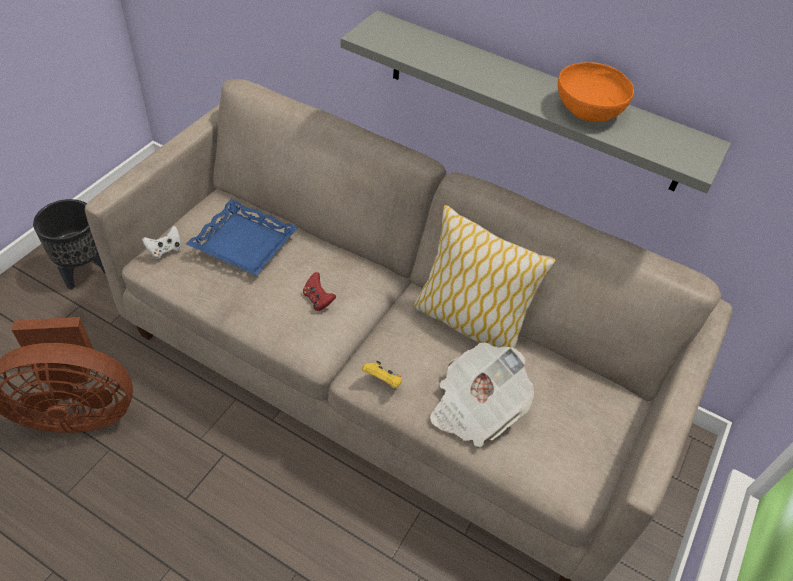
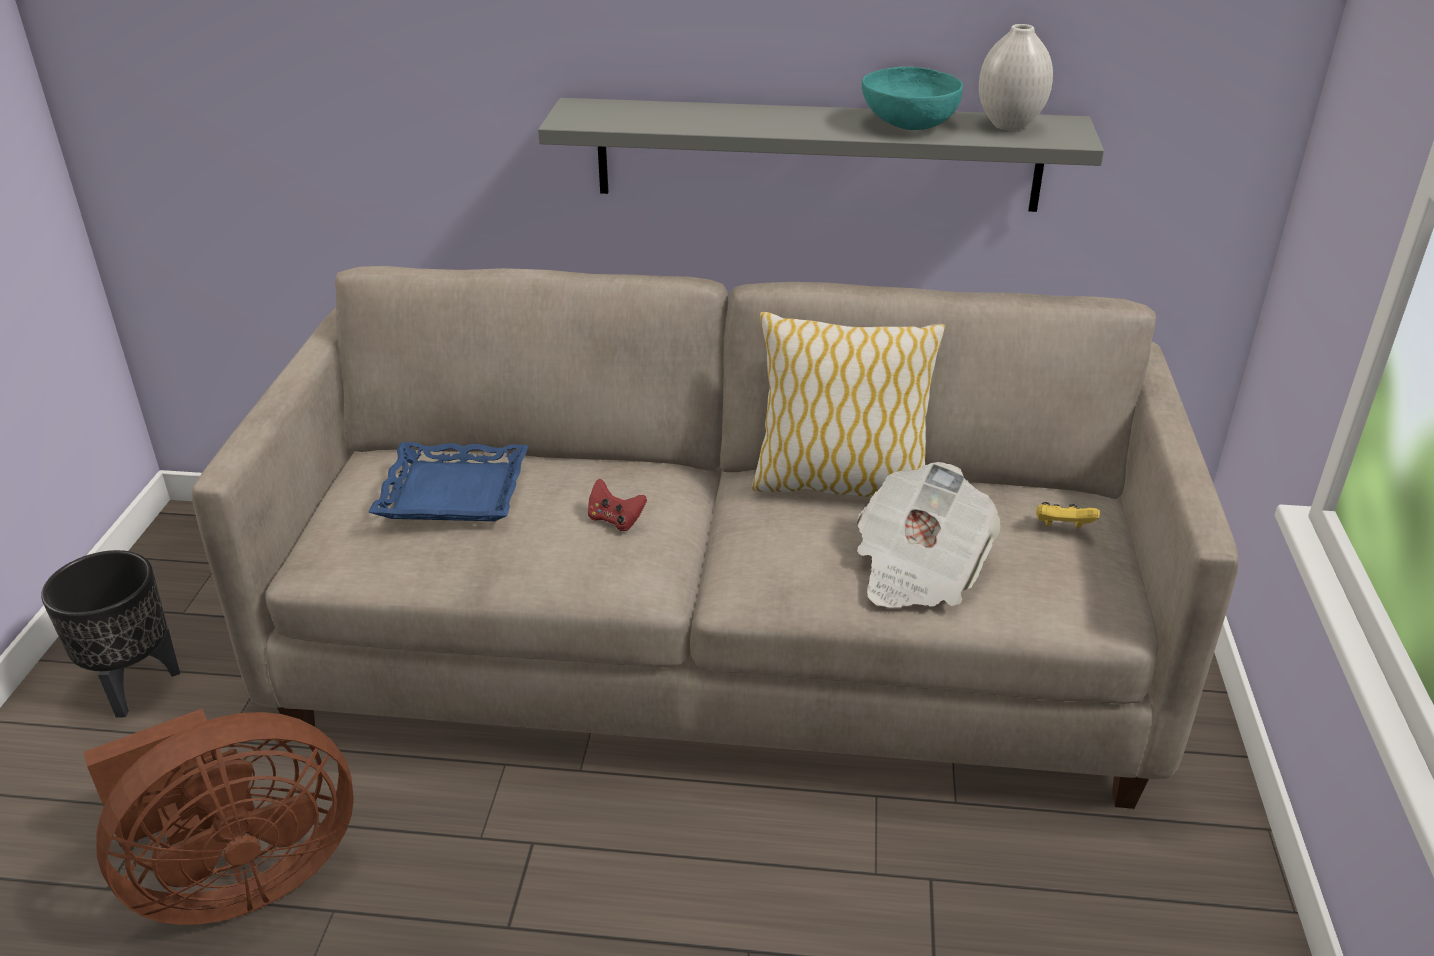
camera: 20 degrees left, 15 degrees down
white game controller [142,226,181,258] -> none
yellow game controller [362,361,402,388] -> yellow game controller moved to [1036,502,1100,528]
orange bowl [558,62,634,122] -> turquoise bowl [862,67,963,130]
none -> white vase [979,24,1053,131]

